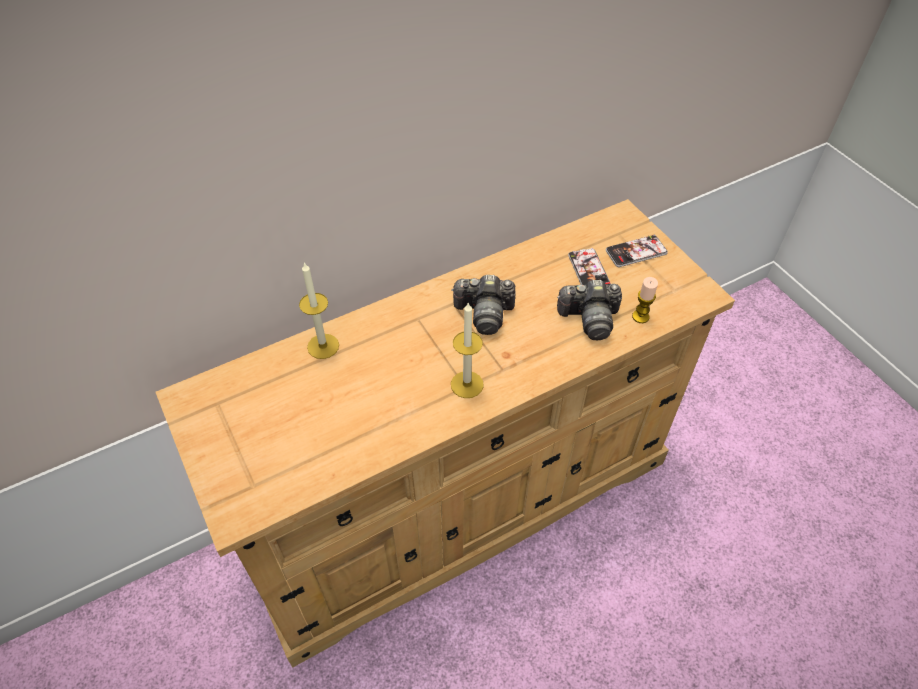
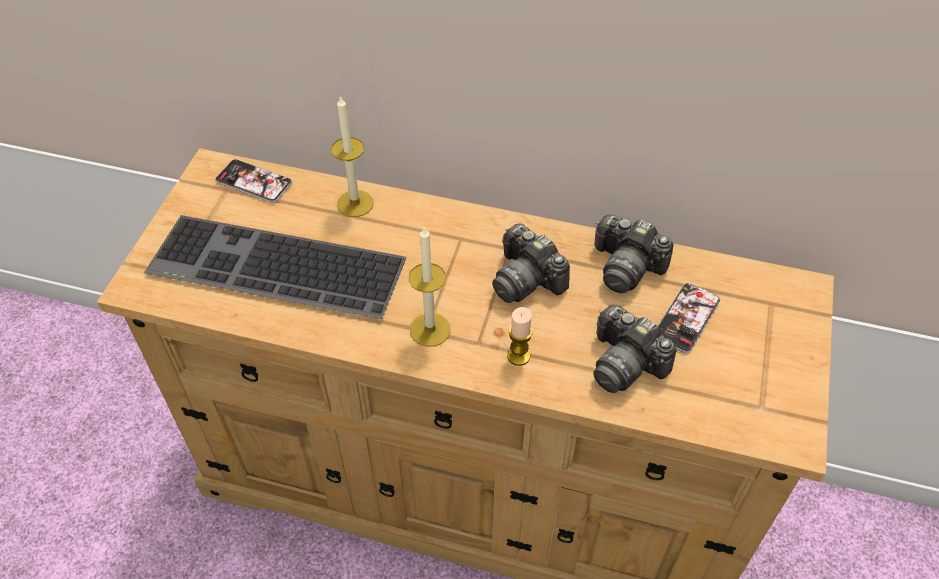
camera: 45 degrees right, 0 degrees up
phone [606,234,668,267] -> phone moved to [215,159,292,203]
candle [632,277,658,323] -> candle moved to [507,307,533,366]
none -> keyboard [144,215,406,319]
none -> camera [595,214,674,293]

